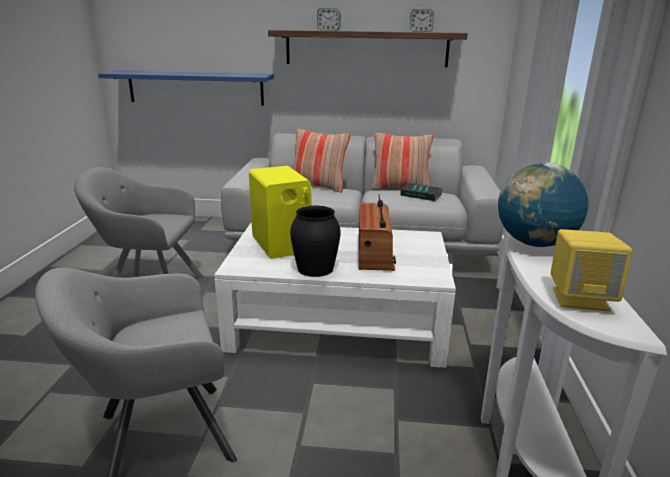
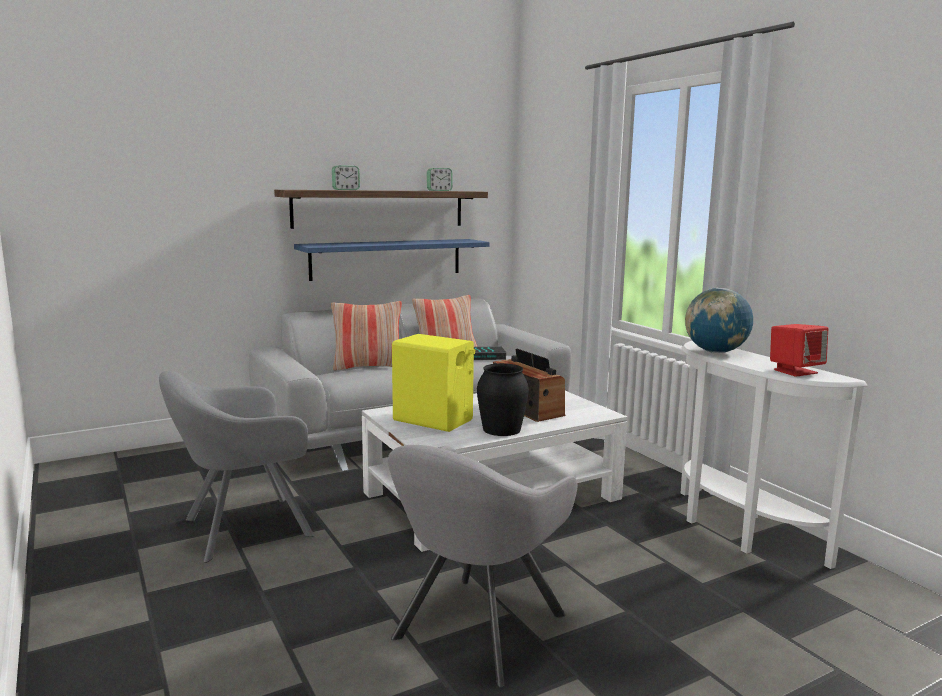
camera: 35 degrees left, 10 degrees down
blue shelf [98,71,274,105] -> blue shelf moved to [294,239,490,281]
yellow speaker [551,229,633,311] -> red speaker [770,324,828,377]

